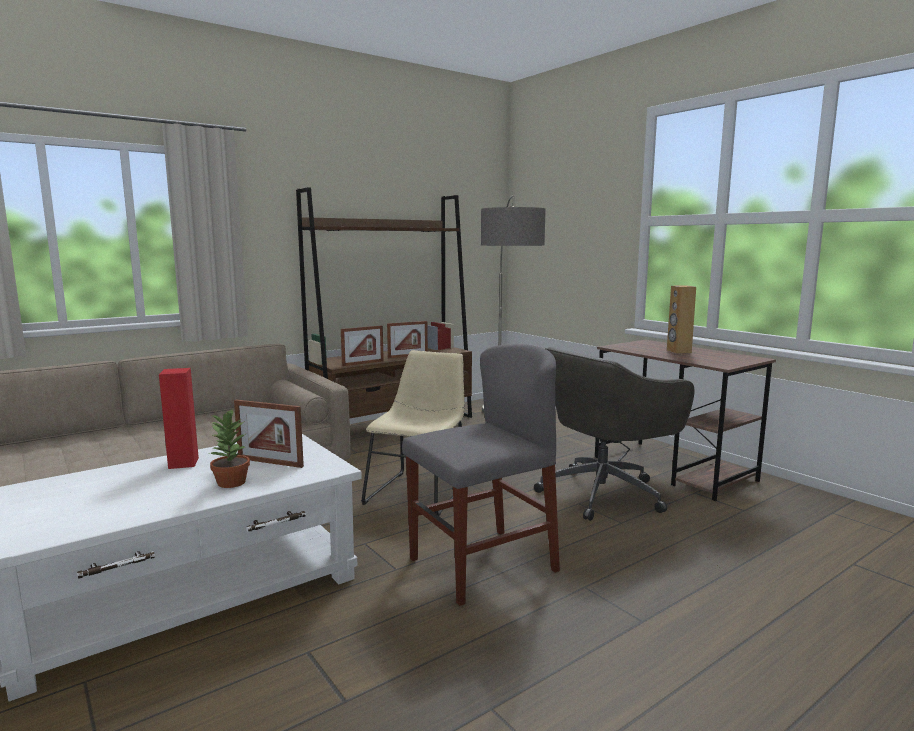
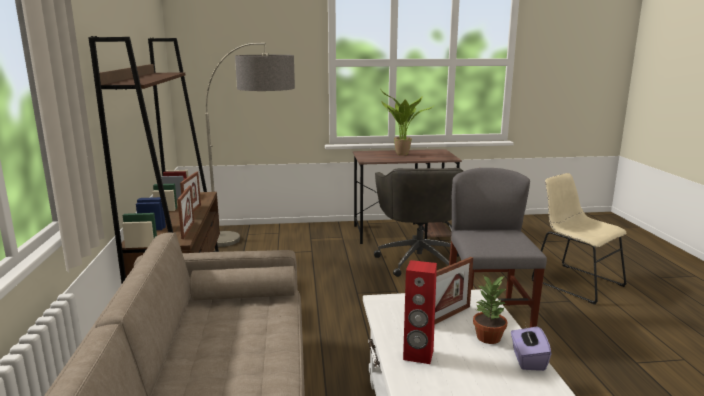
camera: 60 degrees left, 5 degrees up
beige chair [361,350,465,516] -> beige chair moved to [532,173,627,305]
brown speaker [667,285,696,354] -> potted plant [380,89,432,156]
none -> purple tissue box [511,326,552,371]

